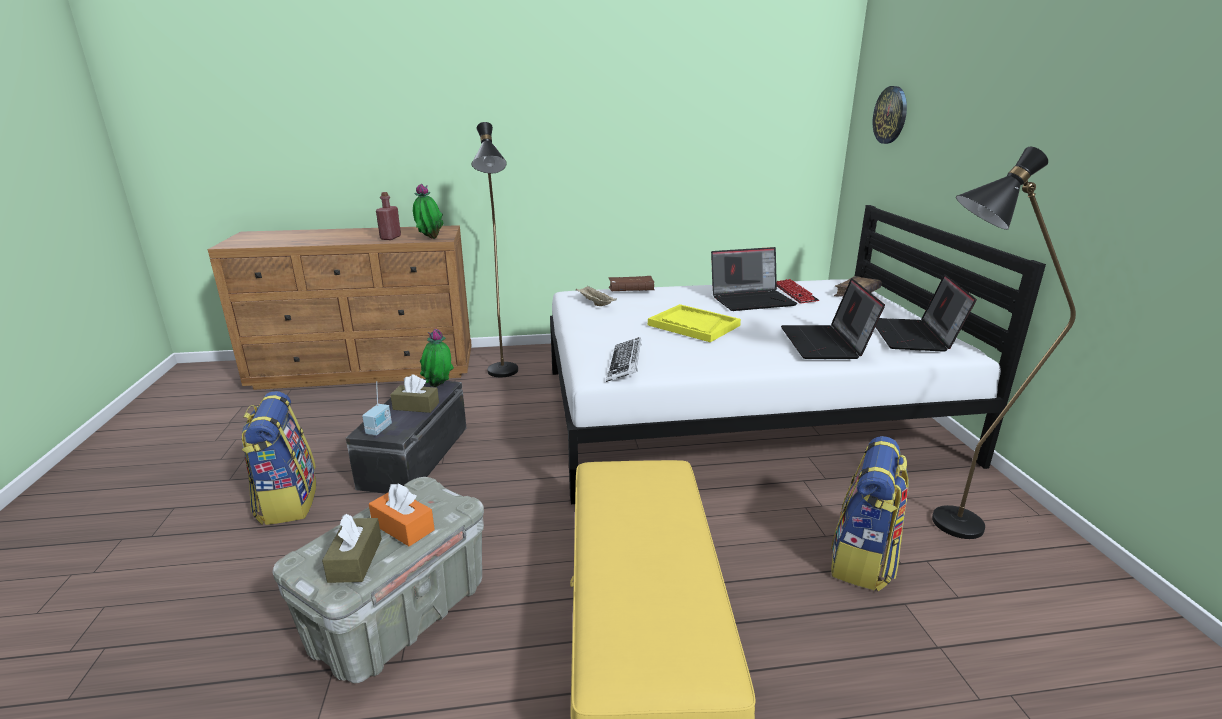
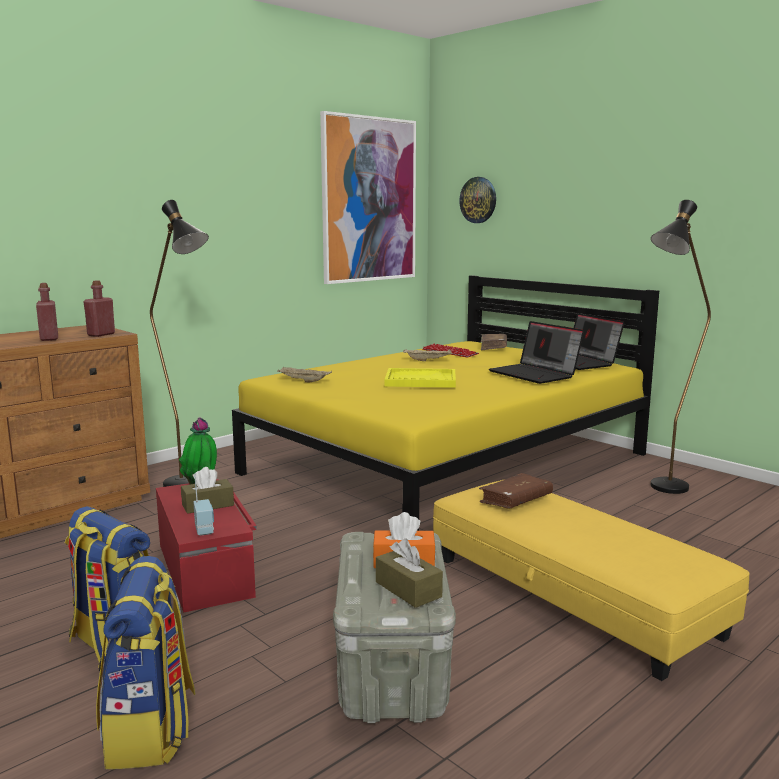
camera: 35 degrees left, 10 degrees down
black storage box [346,379,466,494] -> red storage box [156,479,257,613]
potted plant [413,184,443,239] -> red bottle [84,280,115,337]
white bed [550,205,1046,504] -> yellow bed [232,275,659,531]
keyboard [606,337,642,382] -> none
brown book [609,276,654,291] -> brown book moved to [479,473,553,508]
laptop [711,247,797,311] -> beige tray [403,349,452,361]
backpack [831,436,909,591] -> backpack moved to [96,556,196,769]
none -> picture [320,111,416,284]

